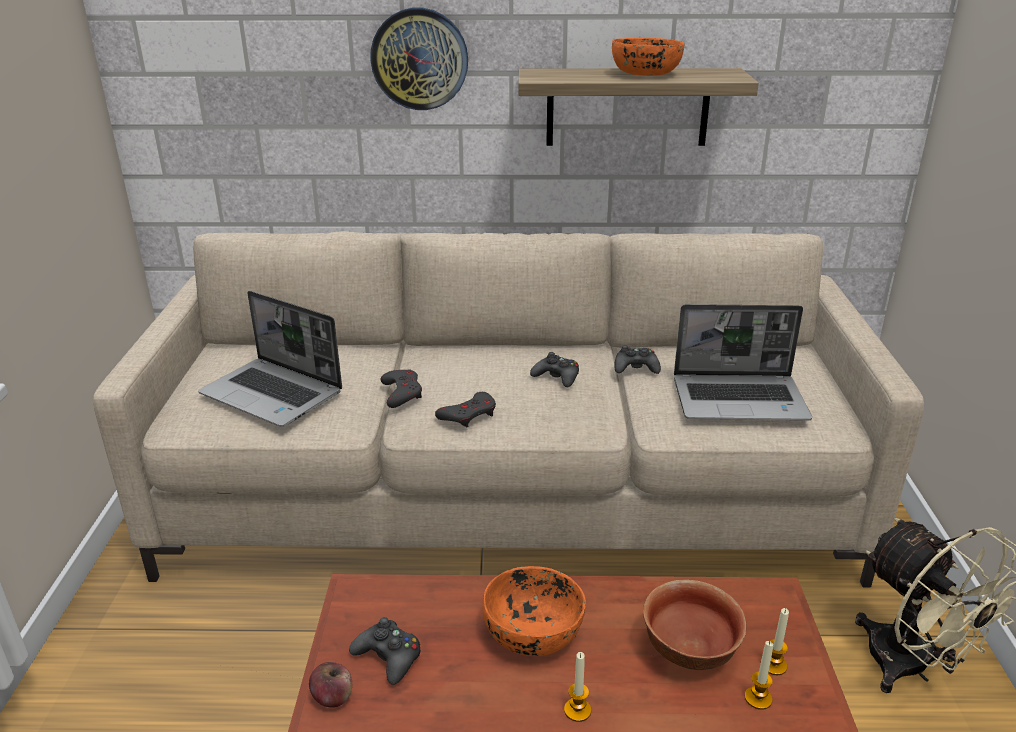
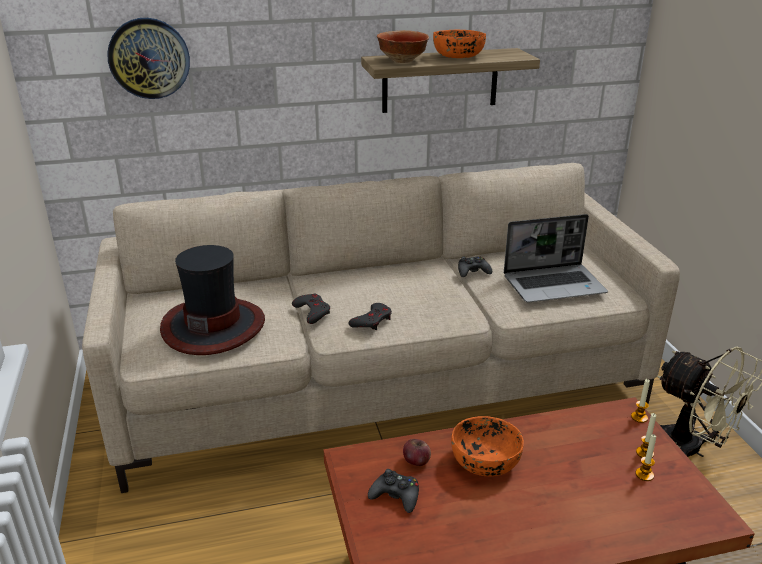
camera: 15 degrees left, 0 degrees up
laptop [198,291,342,427] -> hat [160,245,265,355]
apple [309,662,352,708] -> apple moved to [403,439,431,466]
wall clock [370,8,468,110] -> wall clock moved to [107,18,190,99]
black game controller [530,352,579,388] -> none
candle [564,652,591,722] -> candle moved to [631,379,650,423]
bowl [643,579,746,670] -> bowl moved to [377,30,429,63]

